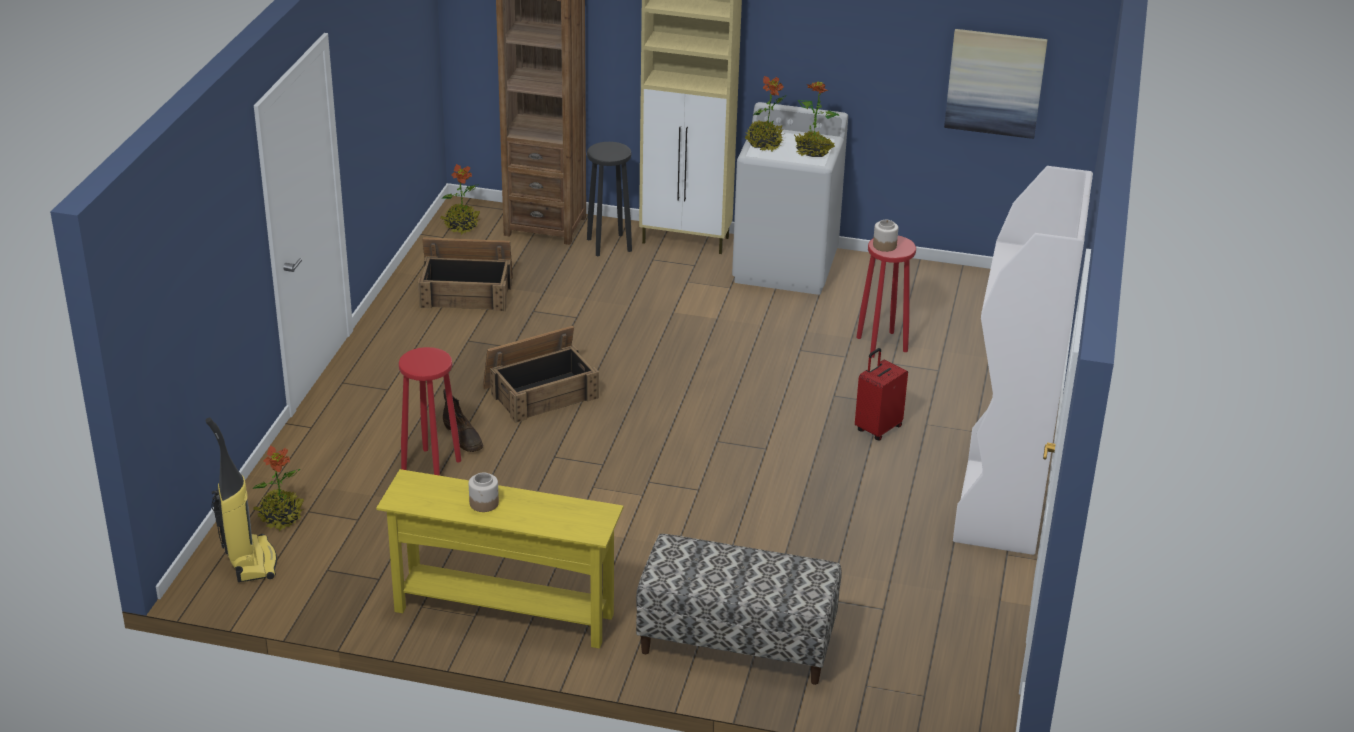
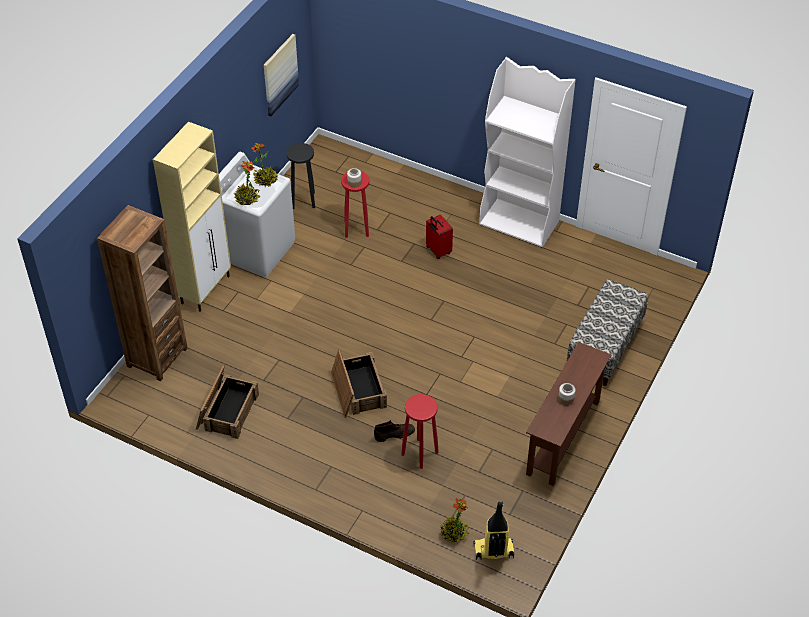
camera: 75 degrees left, 15 degrees up
yellow console table [376,469,624,649] -> brown console table [526,342,612,486]
potted plant [440,164,480,235] -> none
black stool [587,142,632,256] -> black stool moved to [286,143,315,209]

